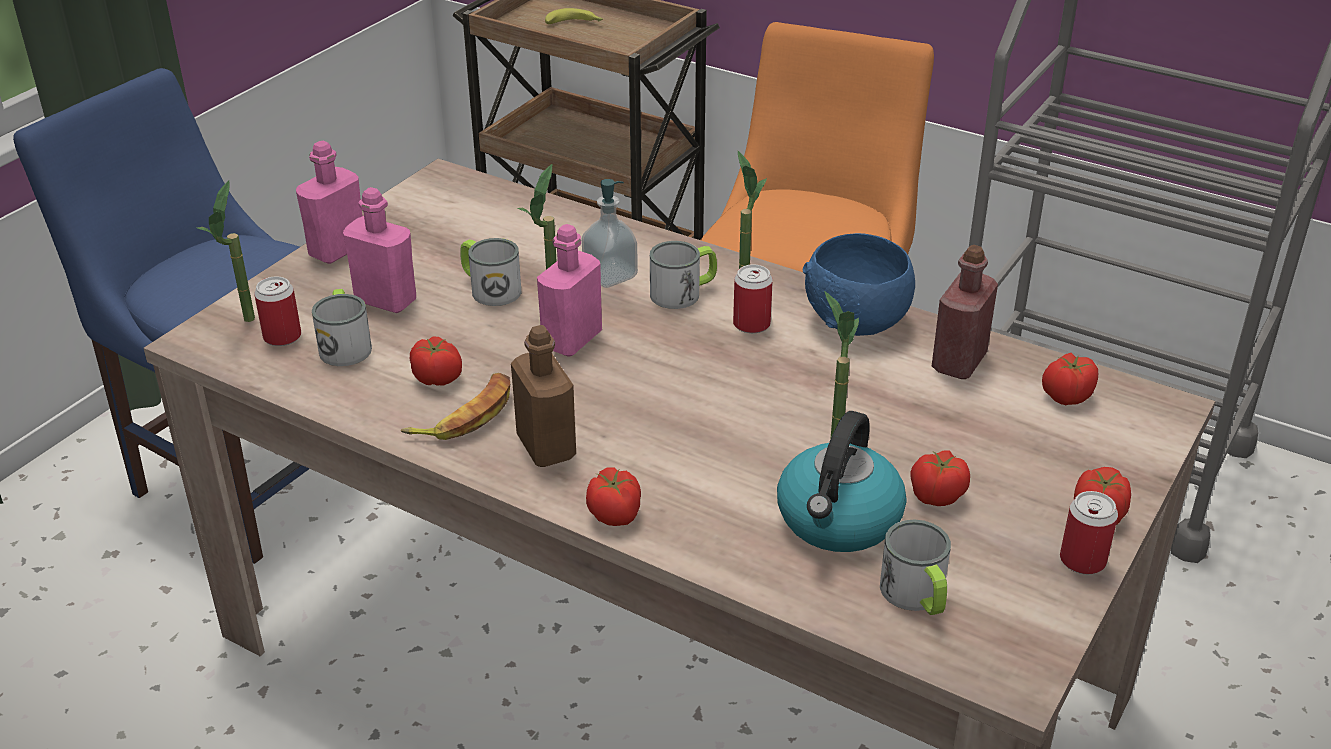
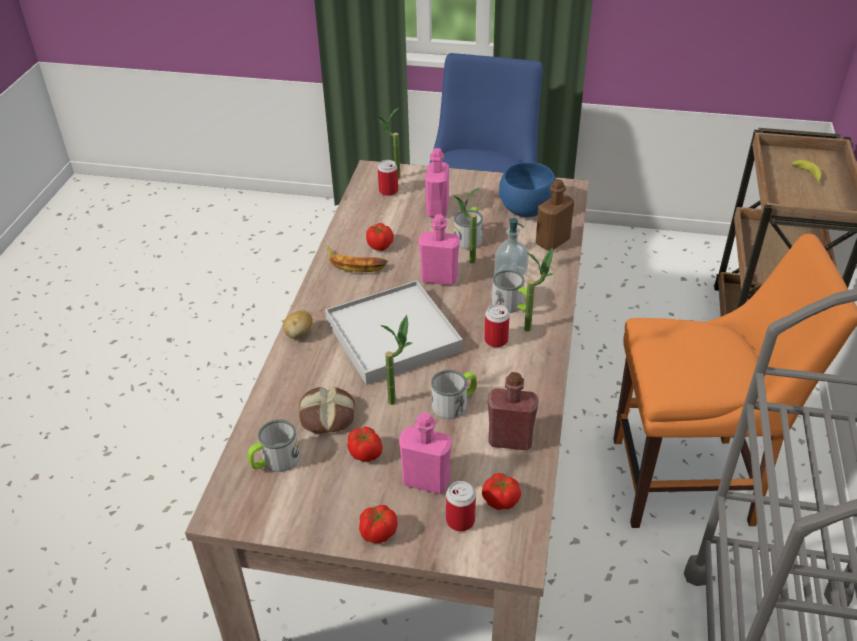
camera: 70 degrees right, 5 degrees up
pink bottle [296,141,363,264] -> pink bottle moved to [399,412,452,494]
mug [312,289,372,366] -> mug moved to [431,370,477,419]
brown bottle [511,325,576,467] -> brown bottle moved to [536,179,574,251]
tomato [586,467,641,526] -> potato [283,310,313,339]
kettle [777,411,906,552] -> bread [299,387,355,434]
blue bowl [803,233,915,336] -> blue bowl moved to [499,162,556,217]
can [1060,491,1118,574] -> can moved to [446,481,476,531]
none -> white tray [325,280,463,385]

